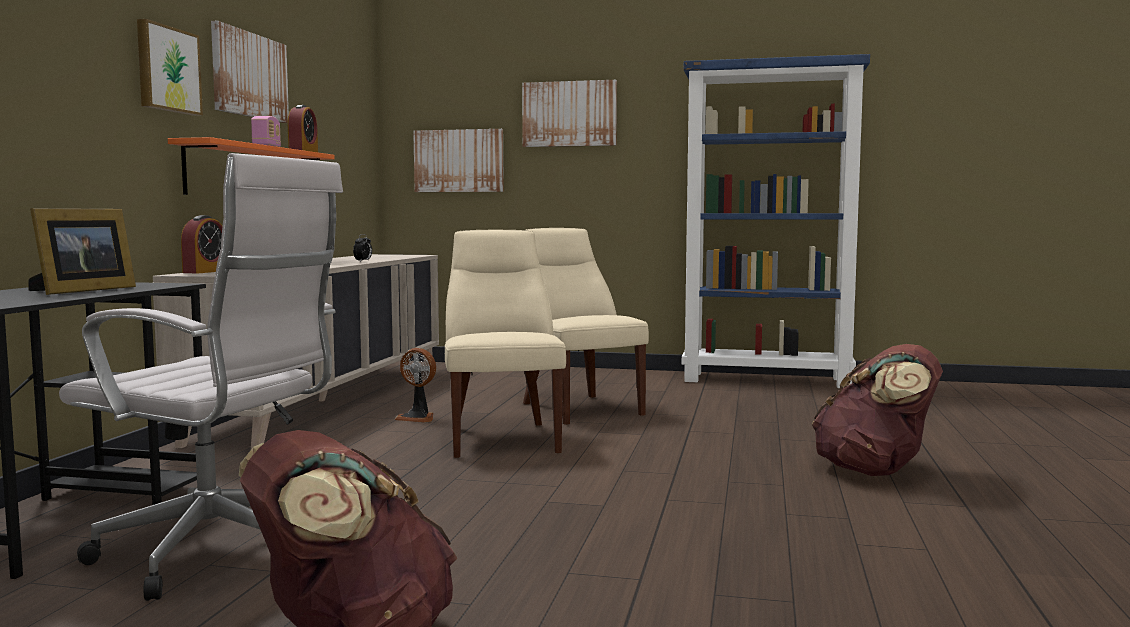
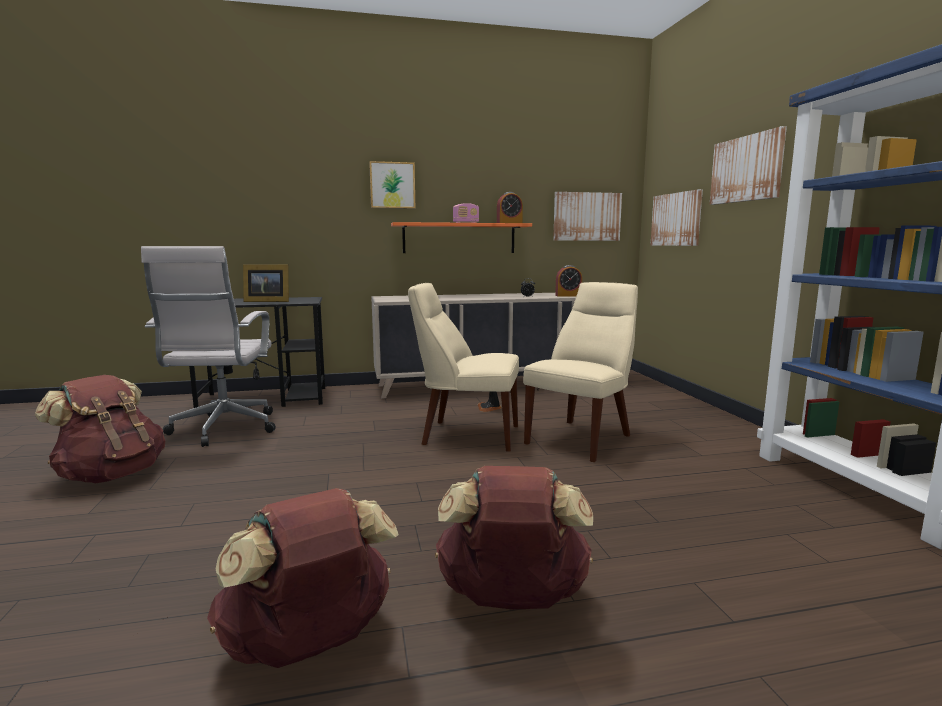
camera: 65 degrees right, 5 degrees up
alarm clock [181,215,223,273] -> alarm clock moved to [555,265,582,297]
picture [211,20,289,123] -> picture moved to [553,192,622,241]
beige chair [445,230,566,458] -> beige chair turned 135 degrees counterclockwise [408,283,519,452]
none -> brown backpack [207,488,399,668]

